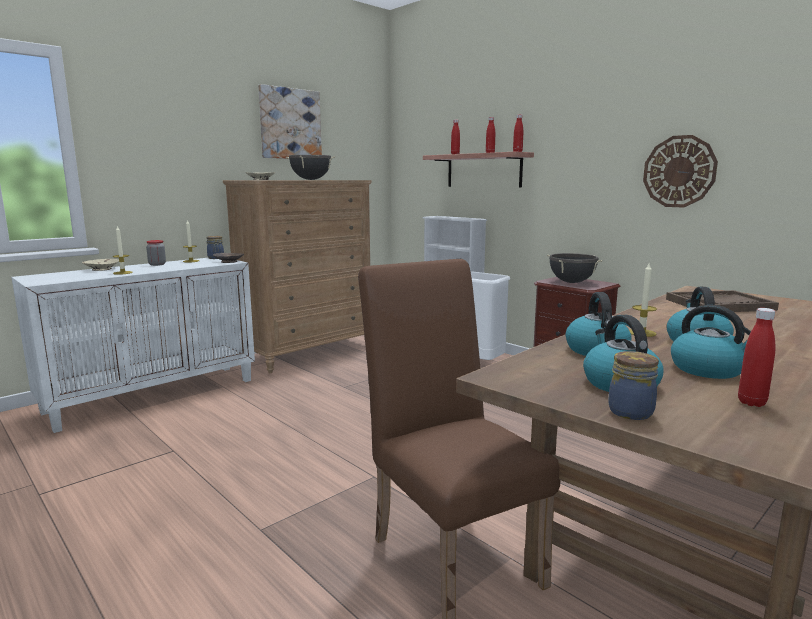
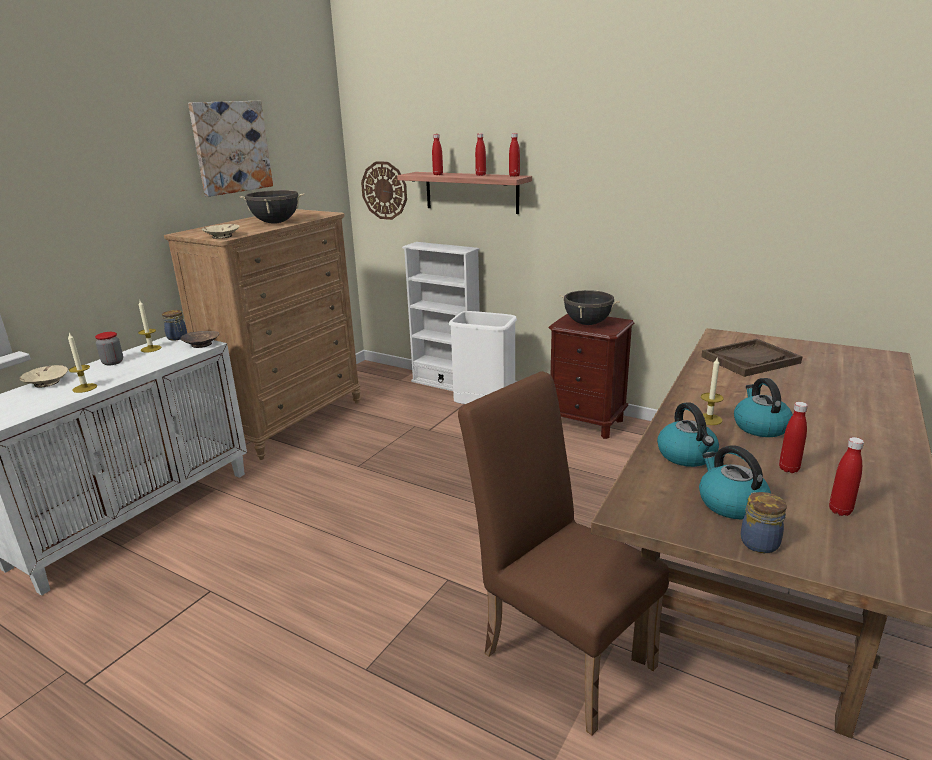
camera: 15 degrees left, 10 degrees up
wall clock [643,135,718,208] -> wall clock moved to [361,161,407,220]
kettle [671,305,751,379] -> red bottle [779,402,808,473]

